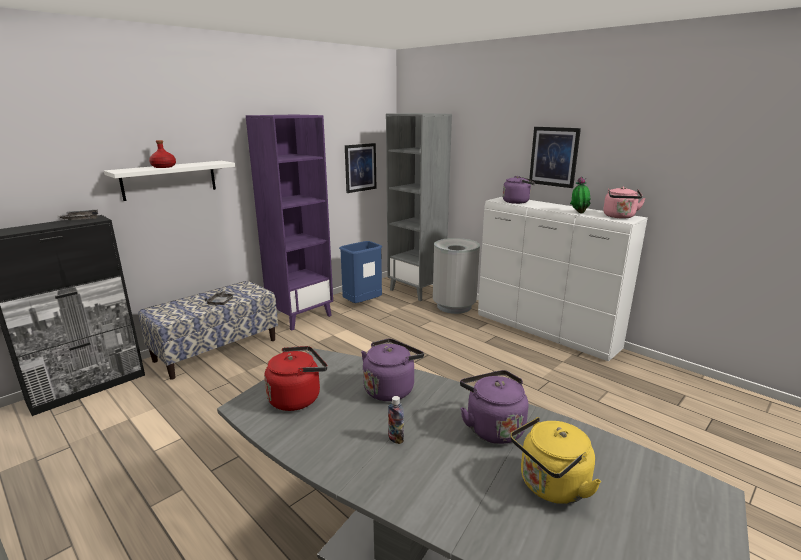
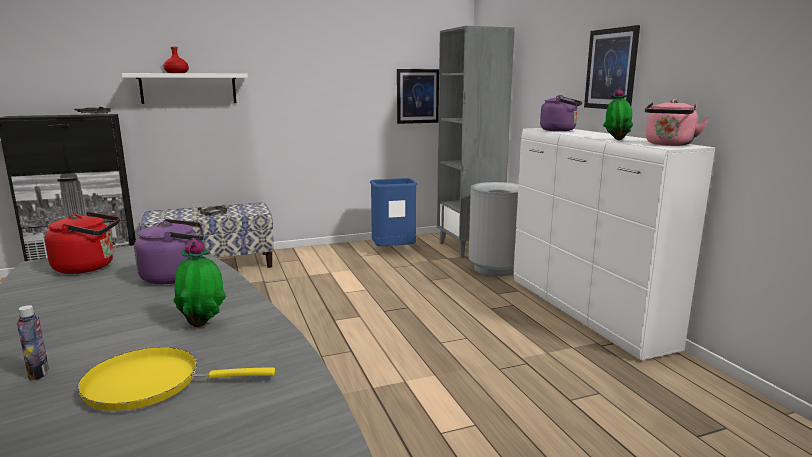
camera: 25 degrees right, 5 degrees down
purple bookcase [246,114,333,331] -> none
bottle [388,396,404,444] -> bottle moved to [17,305,49,381]
purple kettle [460,370,528,444] -> potted plant [173,238,226,327]
yellow kettle [510,417,601,504] -> yellow frying pan [77,347,275,411]

